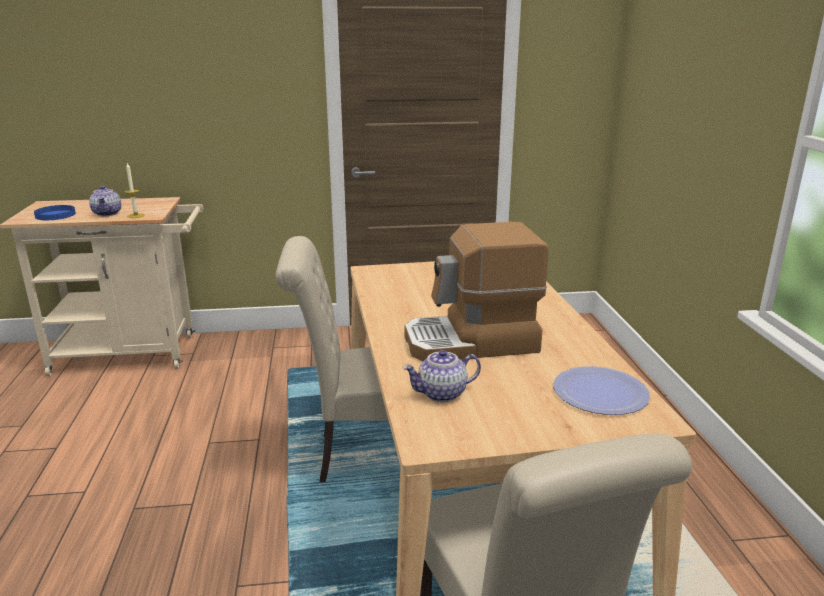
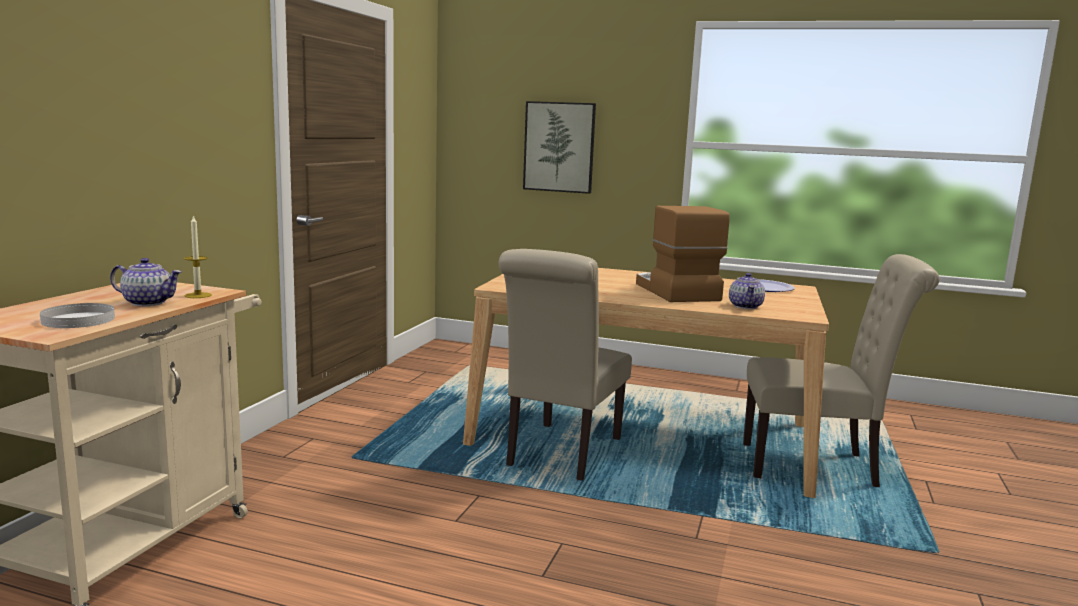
camera: 65 degrees left, 10 degrees down
blue plate [34,205,76,220] -> white plate [40,303,115,328]
coffee machine [404,222,549,361] -> coffee machine turned 150 degrees clockwise [636,206,730,302]
none -> picture [523,101,596,194]

